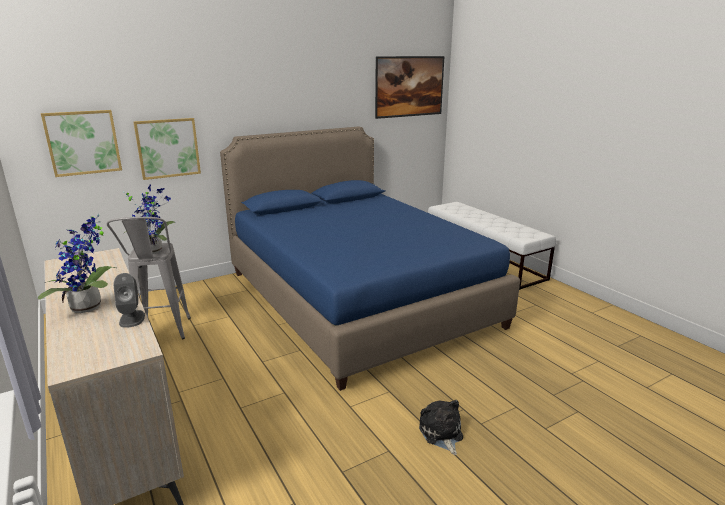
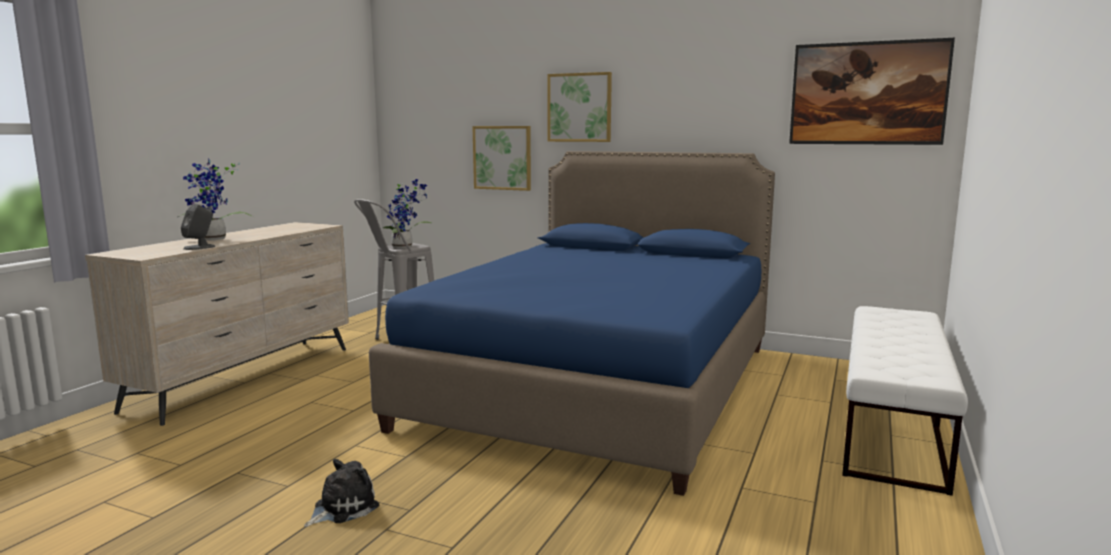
camera: 55 degrees right, 10 degrees down
picture [41,110,122,177] -> picture moved to [547,72,612,142]

